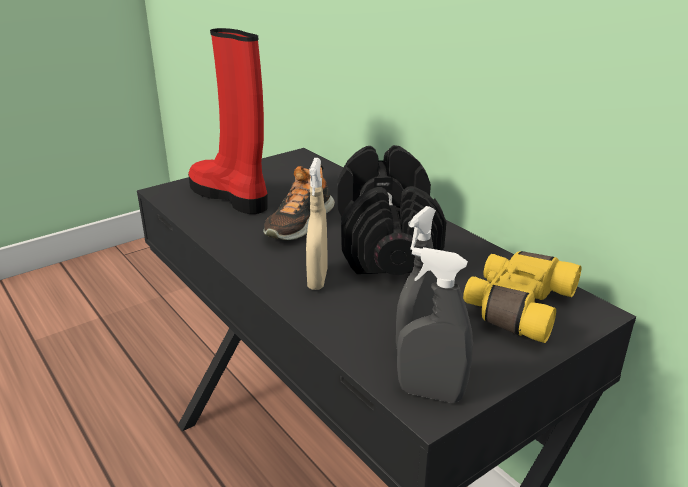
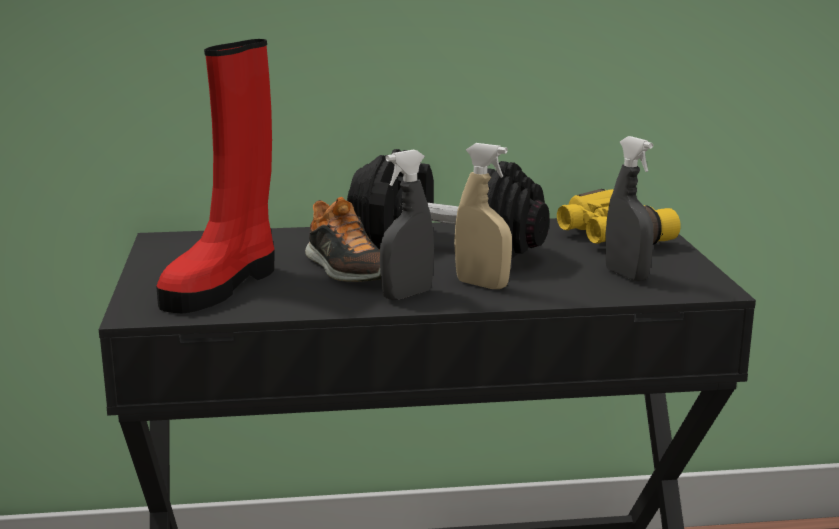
camera: 60 degrees left, 10 degrees down
red boot [188,28,267,214] -> red boot turned 45 degrees counterclockwise [156,39,275,313]
grey spray bottle [397,247,473,403] -> grey spray bottle moved to [380,150,434,301]

